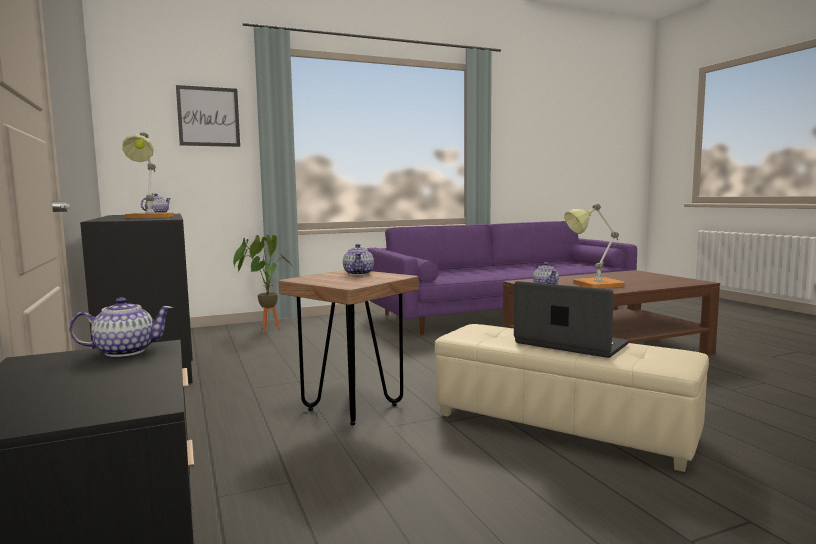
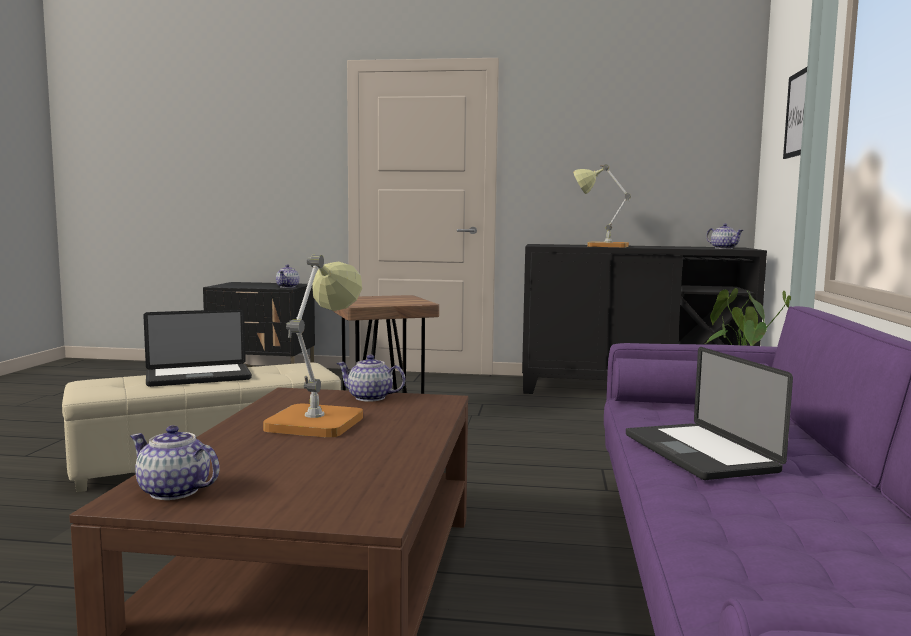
camera: 120 degrees right, 0 degrees up
teapot [343,244,374,275] -> teapot moved to [130,426,220,500]
none -> laptop [626,347,793,480]

